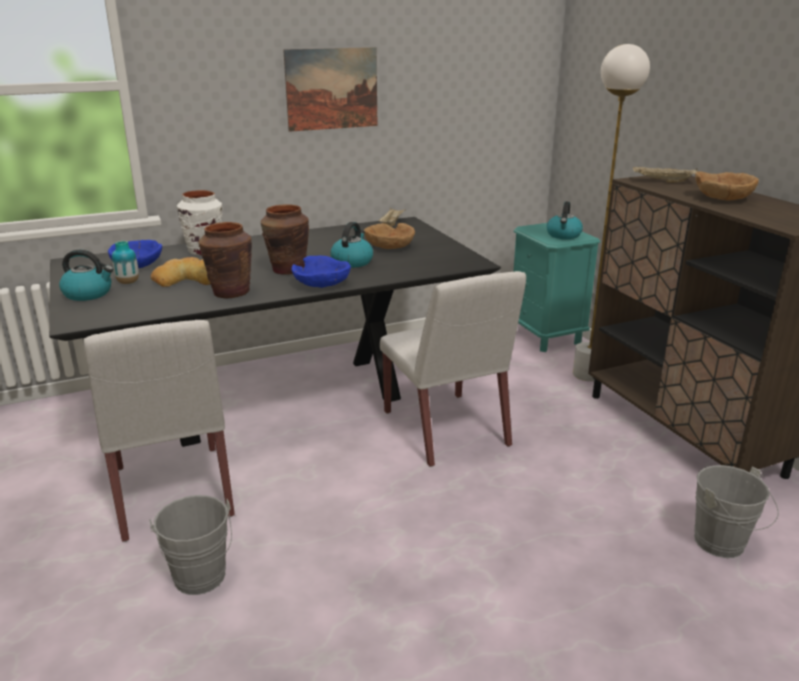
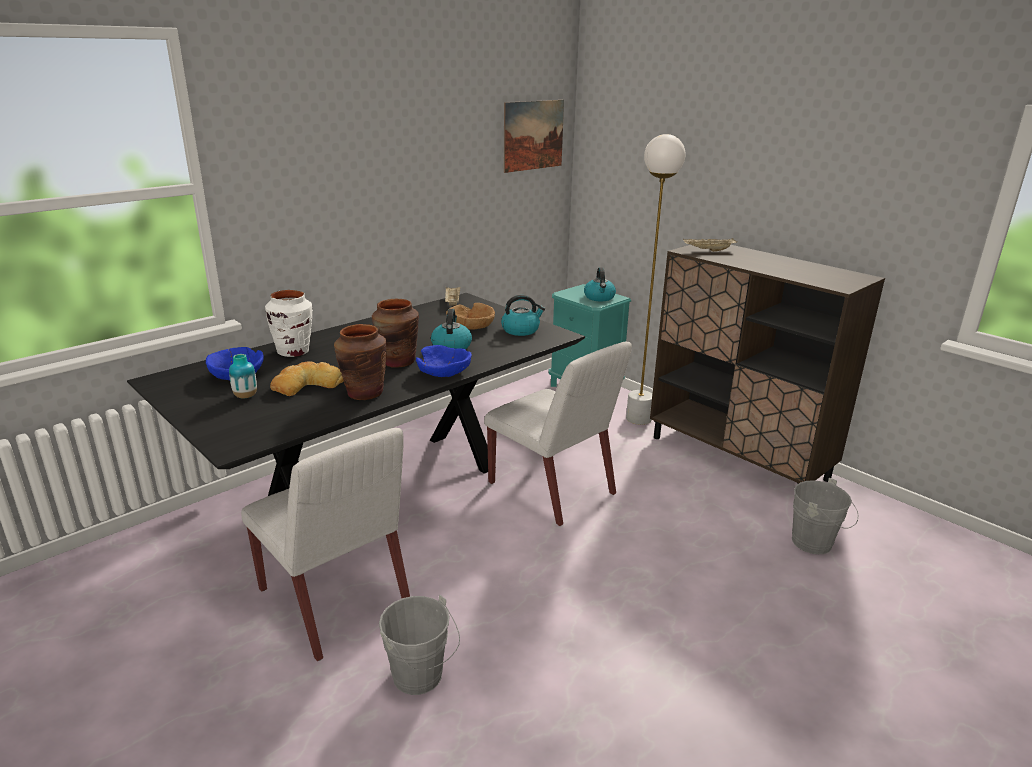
camera: 20 degrees left, 0 degrees up
kettle [59,250,113,301] -> kettle moved to [501,295,545,336]
picture [283,47,377,132] -> picture moved to [504,100,564,173]
brown bowl [695,171,759,201] -> none

